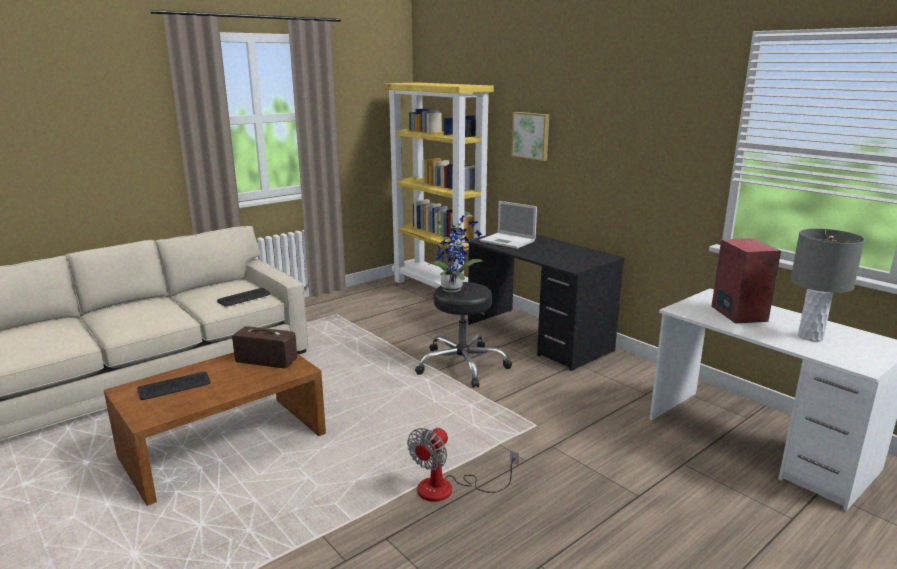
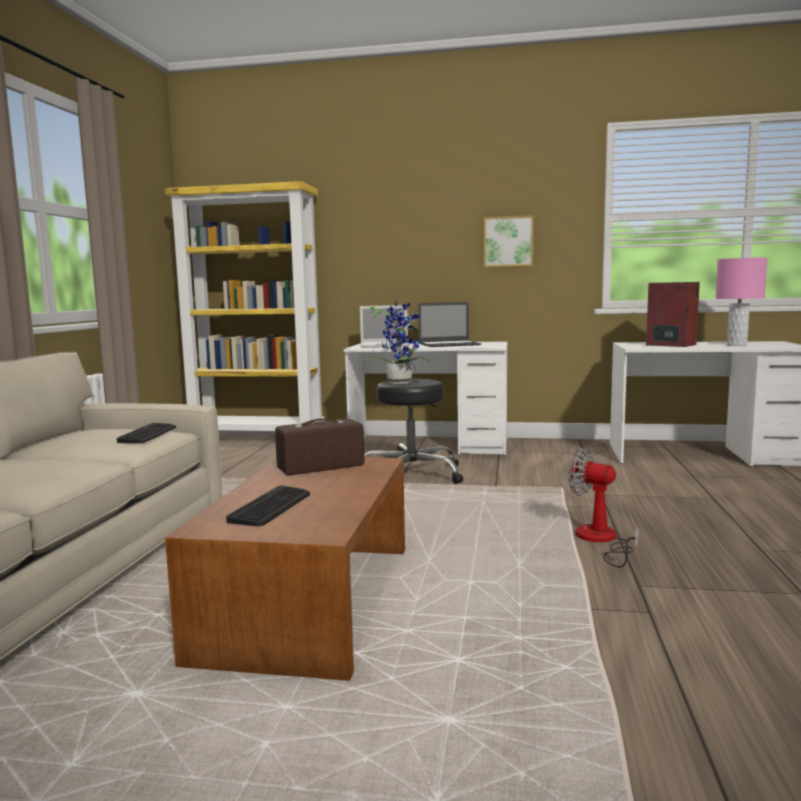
camera: 40 degrees left, 10 degrees down
fan [407,427,519,502] -> fan turned 135 degrees clockwise [568,448,639,567]
black desk [465,234,625,371] -> white desk [344,342,508,456]
picture [511,112,549,161] -> picture moved to [484,215,534,267]
grey table lamp [791,228,865,342] -> pink table lamp [715,257,768,346]
none -> laptop [418,302,482,347]

